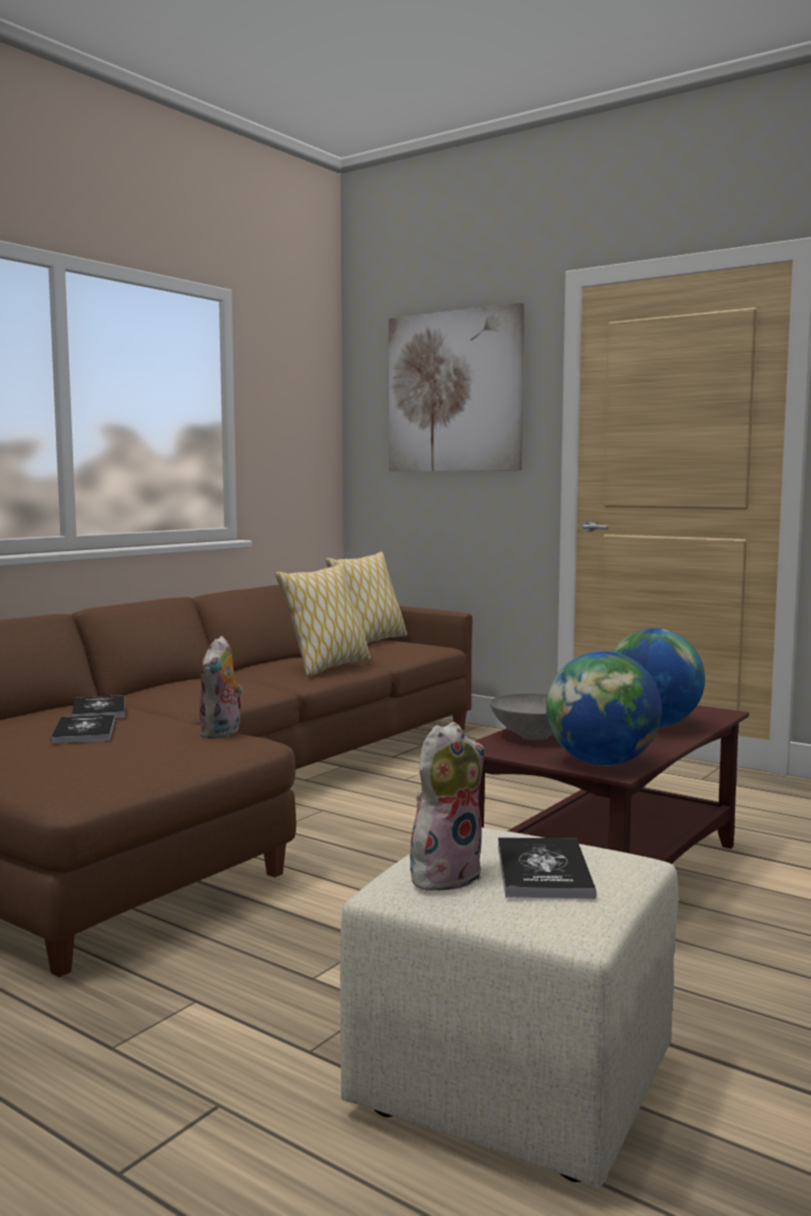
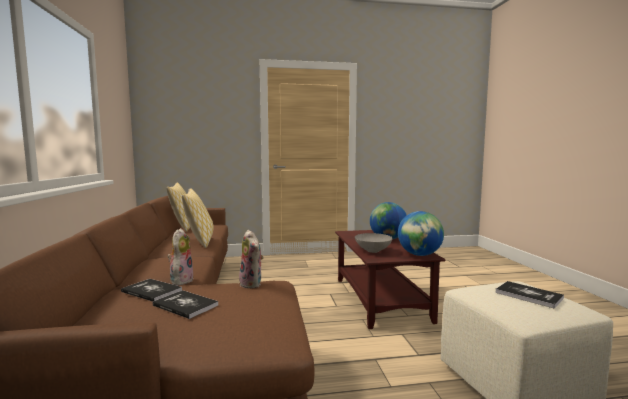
camera: 45 degrees left, 0 degrees up
picture [389,302,524,472] -> none
plush toy [410,722,485,893] -> plush toy moved to [167,228,194,286]

